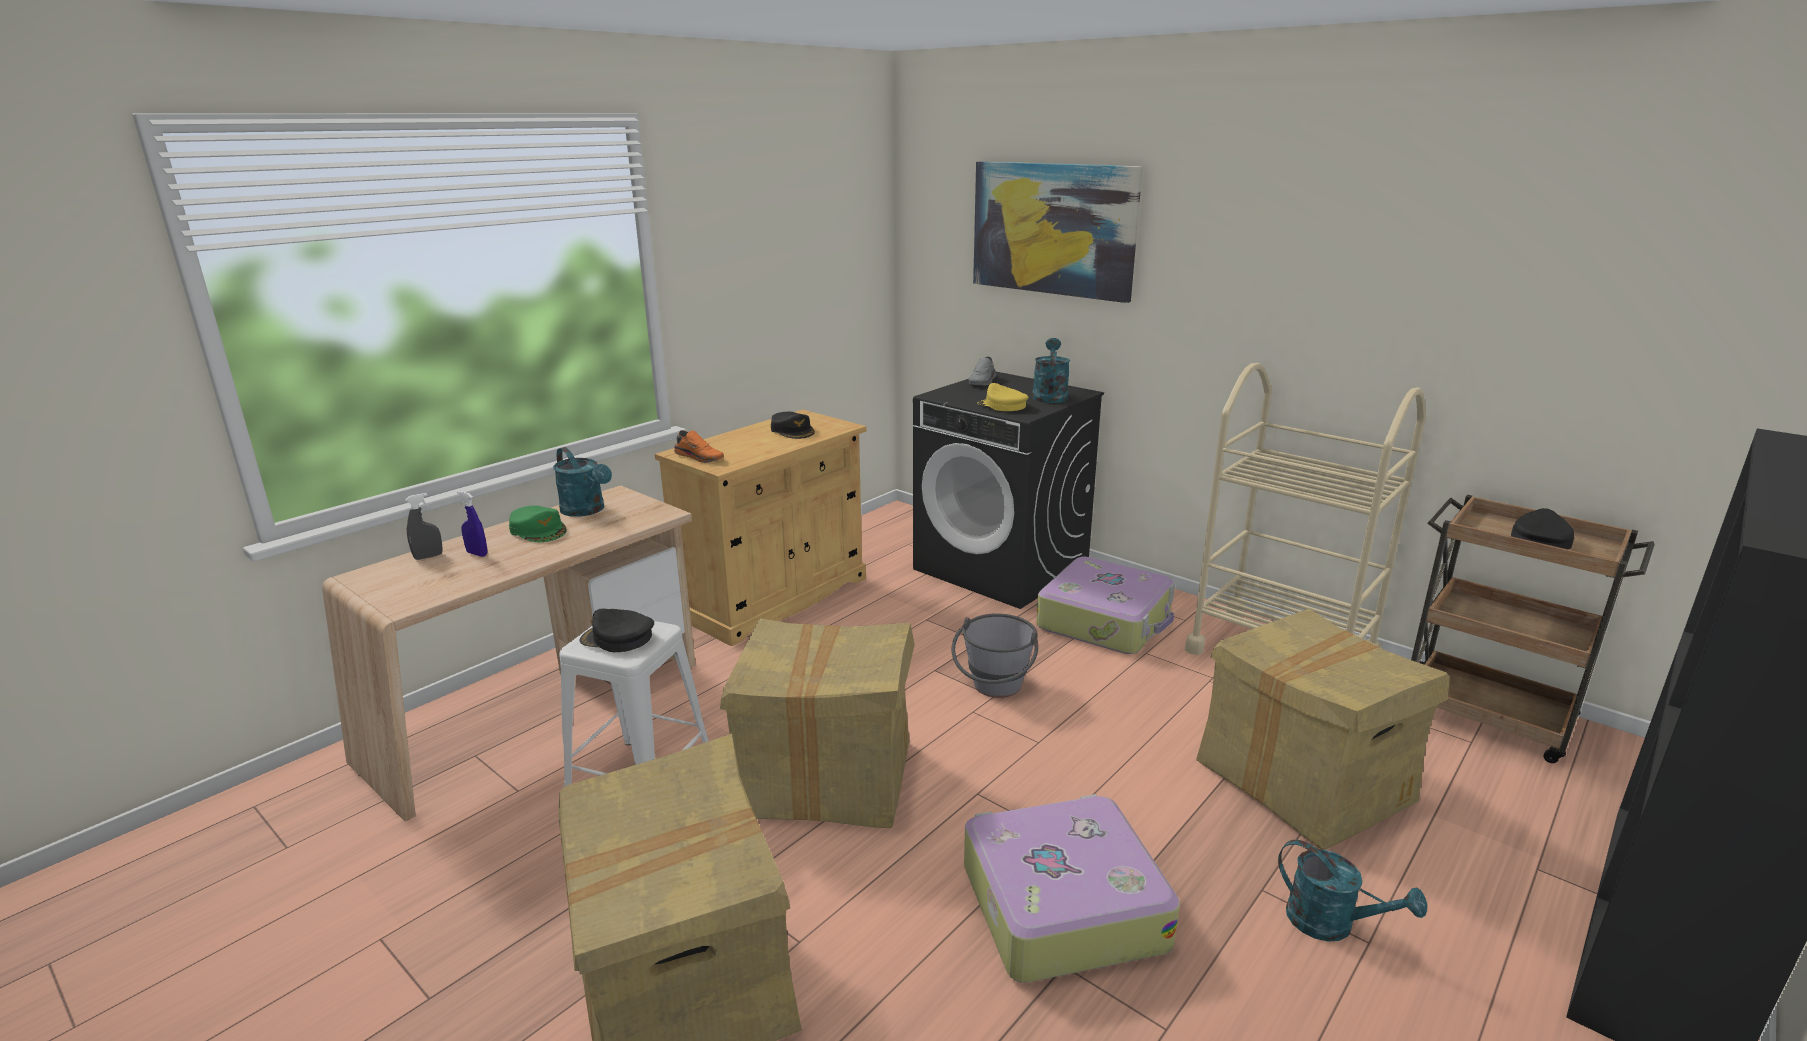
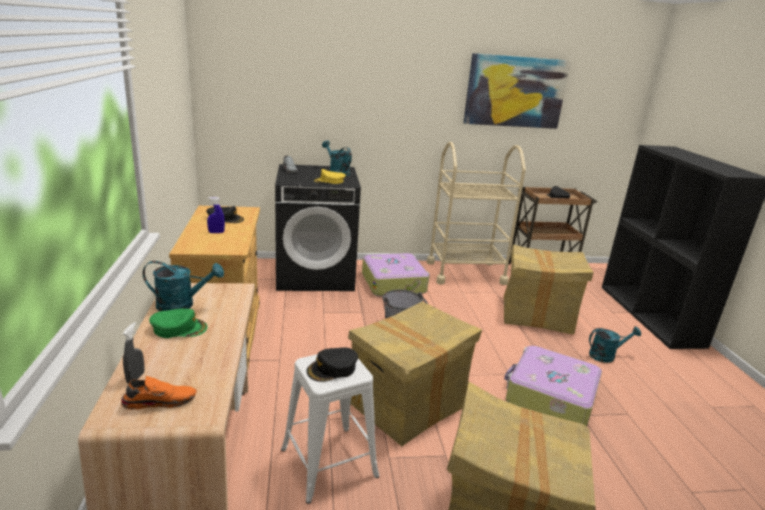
camera: 50 degrees left, 0 degrees up
blue spray bottle [457,491,487,557] -> blue spray bottle moved to [207,197,225,233]
orange shoe [674,430,724,463] -> orange shoe moved to [121,376,197,410]
picture [973,161,1143,303] -> picture moved to [463,53,571,129]

